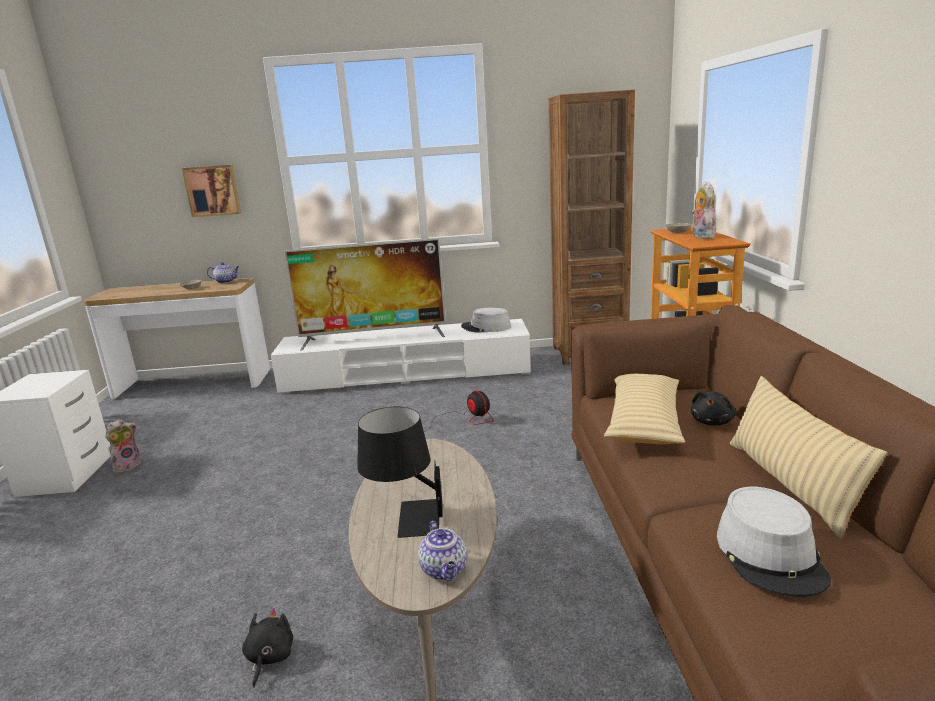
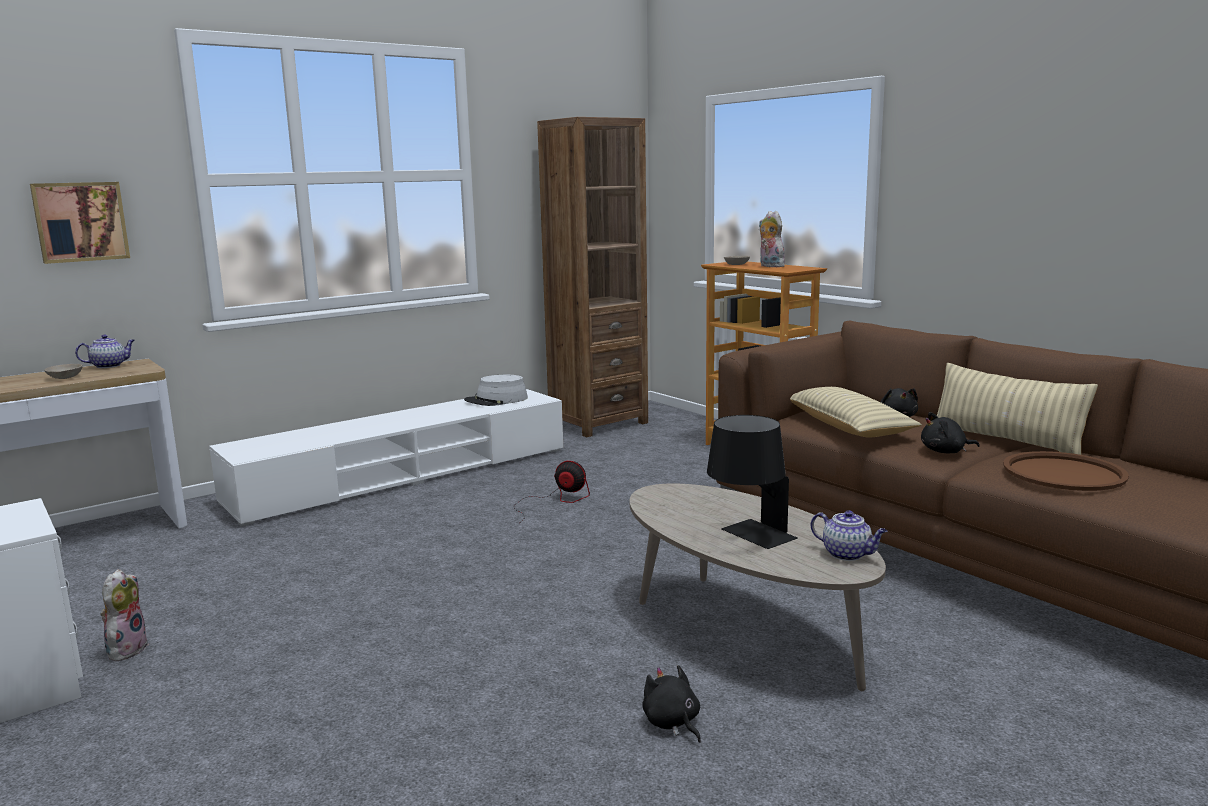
camera: 35 degrees left, 5 degrees down
television [284,238,446,351] -> none
grey hat [717,487,831,597] -> brown tray [1003,451,1129,491]
none -> black plush toy [921,412,980,453]

